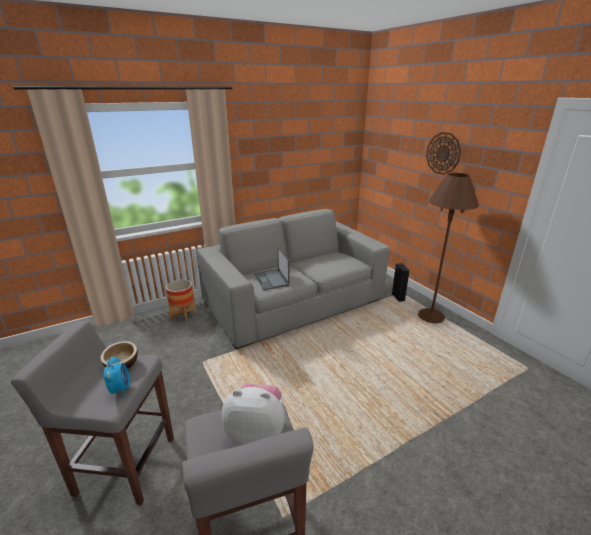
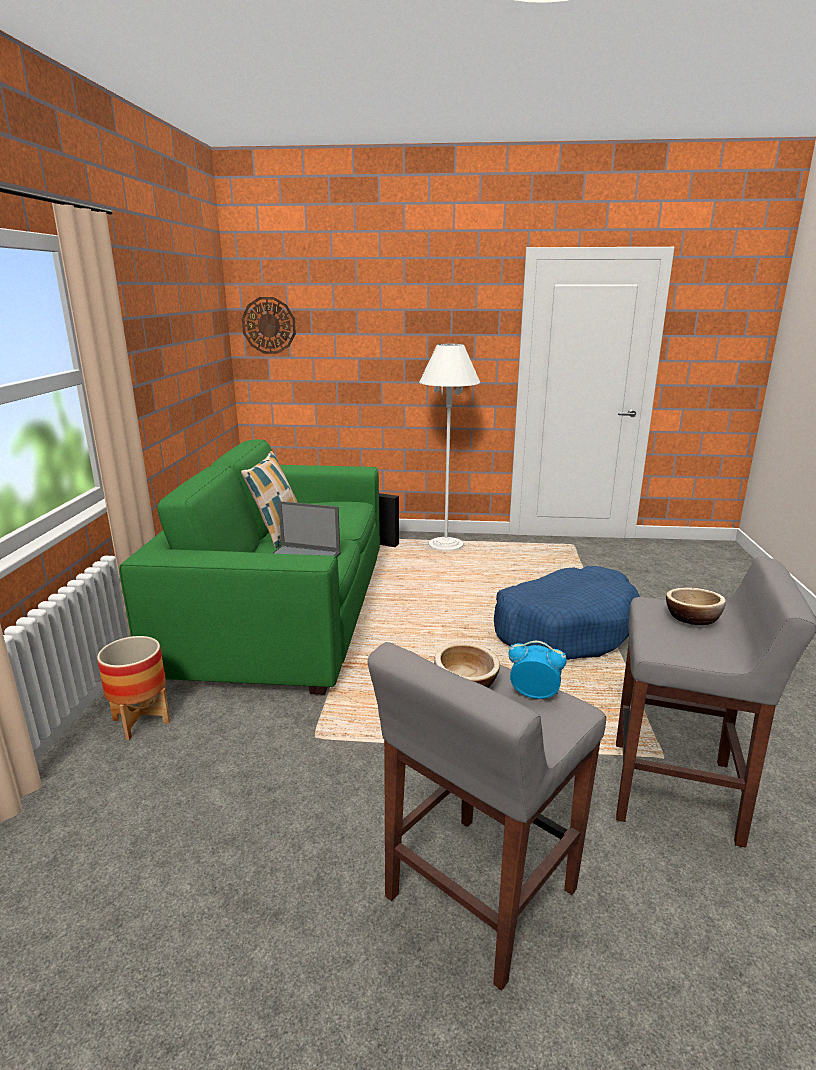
camera: 55 degrees left, 5 degrees down
grey sofa [196,209,389,349] -> green sofa [119,439,380,695]
plush toy [222,383,285,446] -> bowl [666,588,726,625]
brown floor lamp [418,173,479,323] -> white floor lamp [419,344,480,551]
wall clock [426,132,461,175] -> wall clock moved to [242,297,296,354]
none -> pillow [241,451,298,548]
none -> blue dog bed [494,566,640,660]

